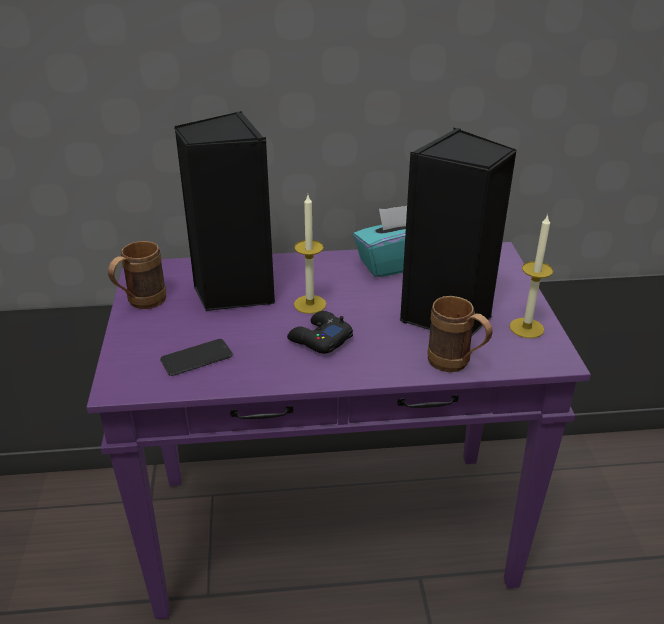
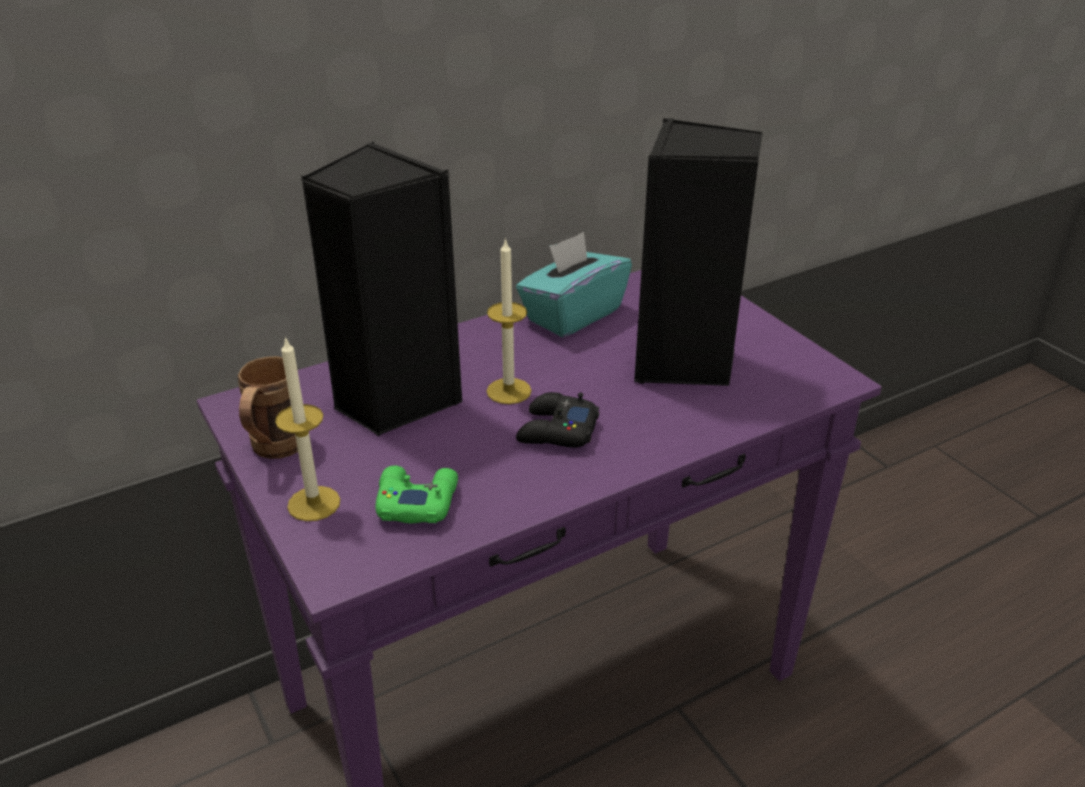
camera: 25 degrees left, 0 degrees up
phone [160,339,233,376] -> green game controller [375,466,458,523]
brown mug [427,296,493,372] -> none
candle [509,214,553,338] -> candle moved to [275,336,340,521]

